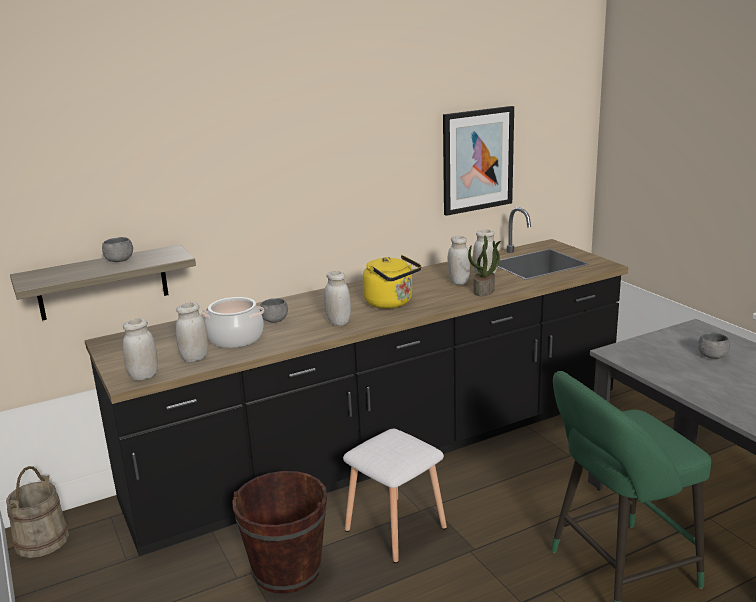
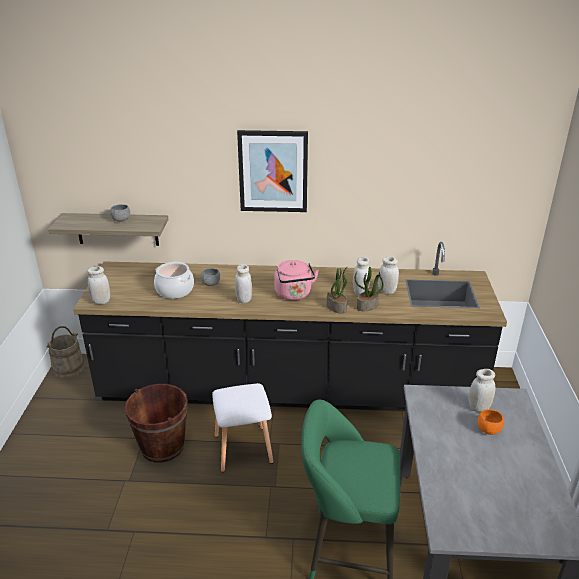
camera: 30 degrees right, 10 degrees up
white jar [176,302,208,362] -> white jar moved to [468,369,495,412]
yellow kettle [363,255,422,309] -> pink kettle [274,260,319,300]
picture [443,106,514,216] -> picture moved to [237,130,308,212]
grey bowl [698,332,730,359] -> orange bowl [478,409,504,435]
none -> potted plant [327,266,348,314]

